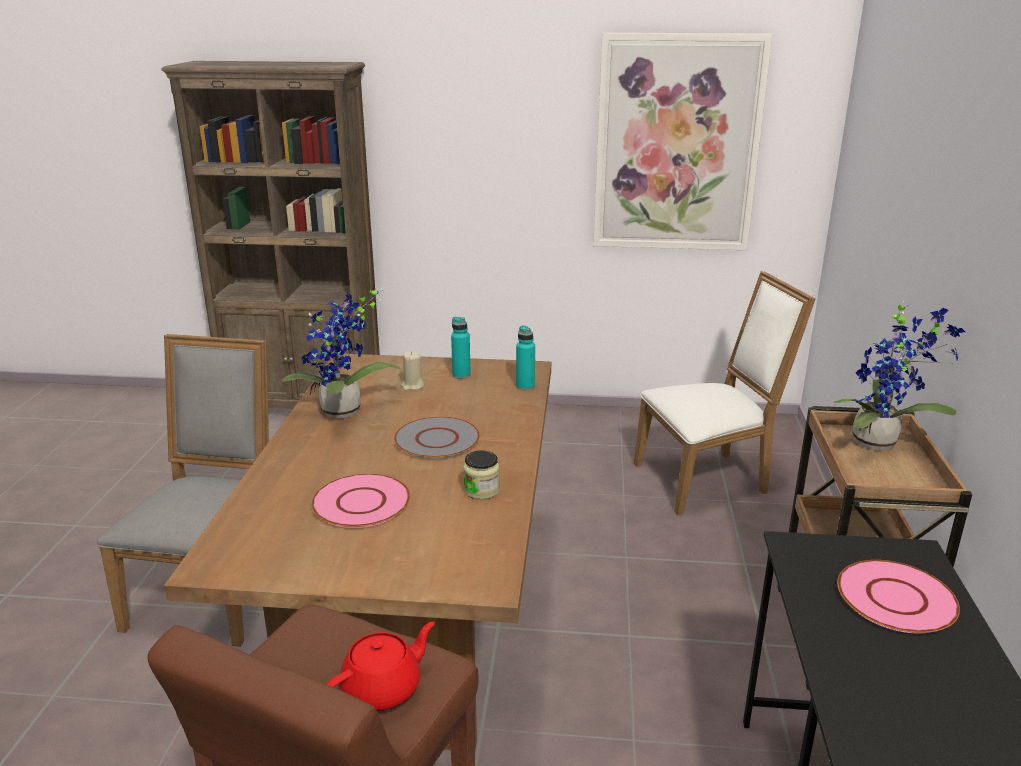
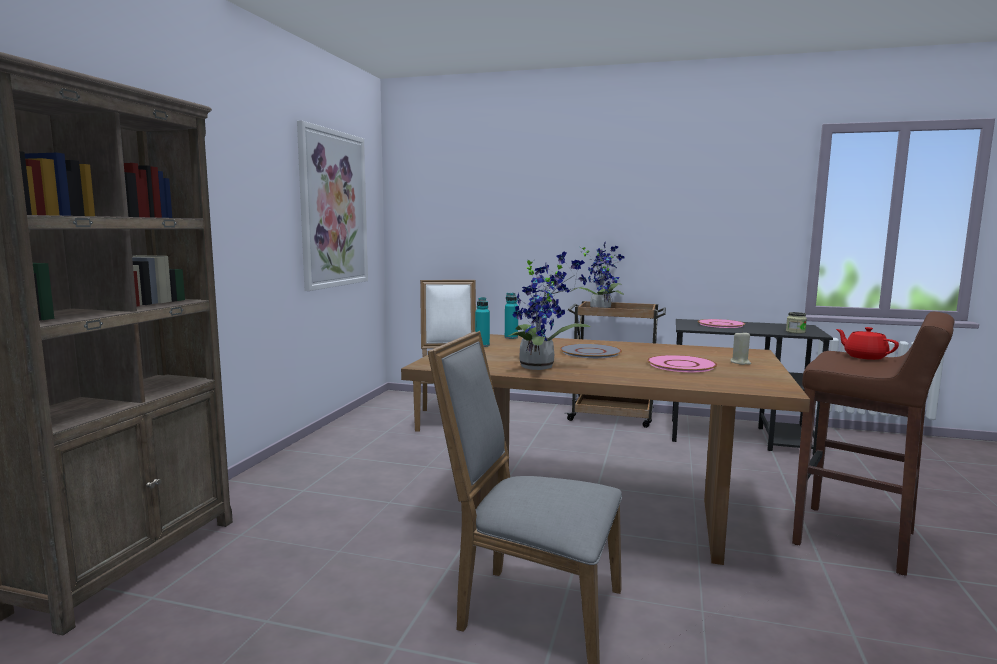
camera: 80 degrees left, 15 degrees down
beige candle [401,352,424,390] -> beige candle moved to [731,330,751,365]
jar [463,450,500,500] -> jar moved to [786,312,807,334]

